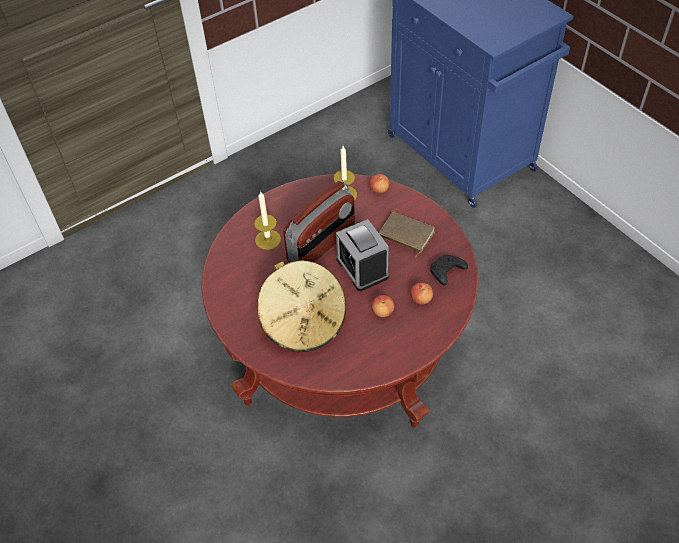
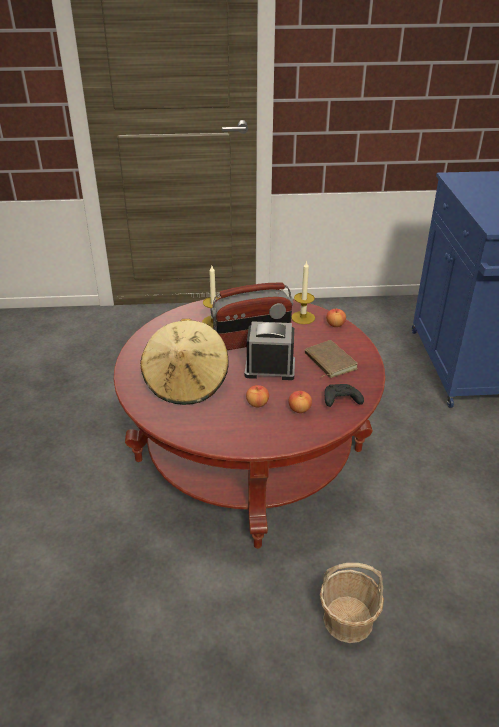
camera: 30 degrees right, 15 degrees down
alarm clock [336,219,389,291] -> alarm clock turned 90 degrees clockwise [245,321,295,380]
none -> basket [320,563,384,643]

